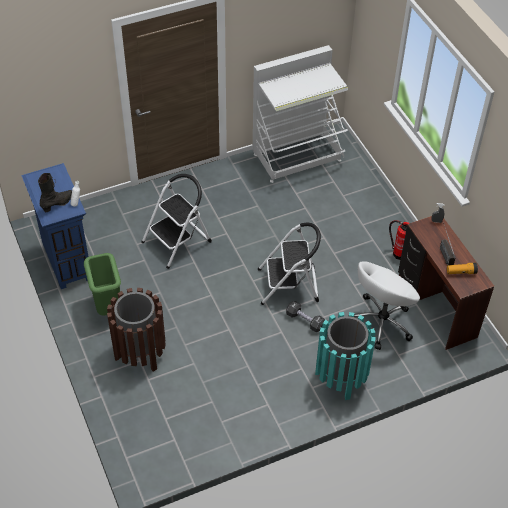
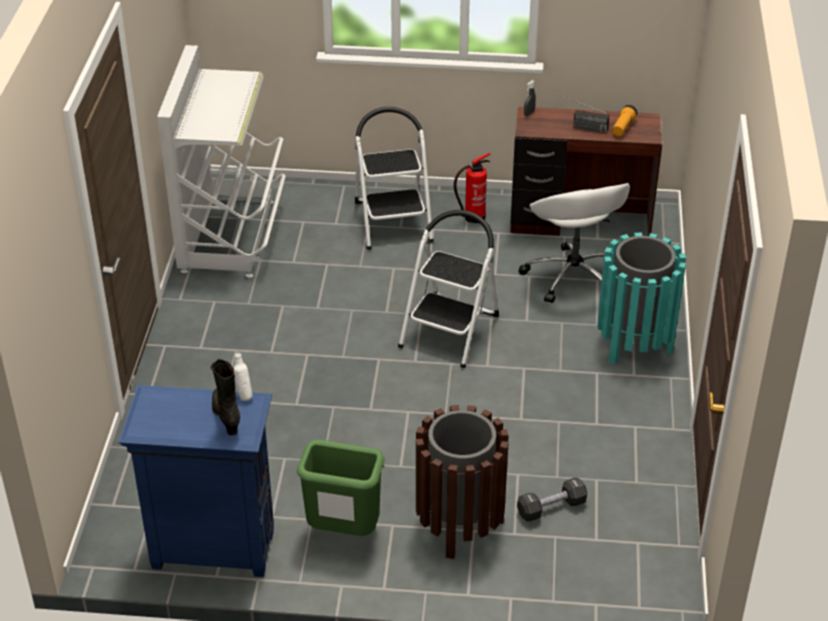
camera: 60 degrees left, 10 degrees down
step ladder [141,174,212,269] -> step ladder moved to [355,107,434,250]
black dumbbell [286,301,325,332] -> black dumbbell moved to [517,478,587,521]

